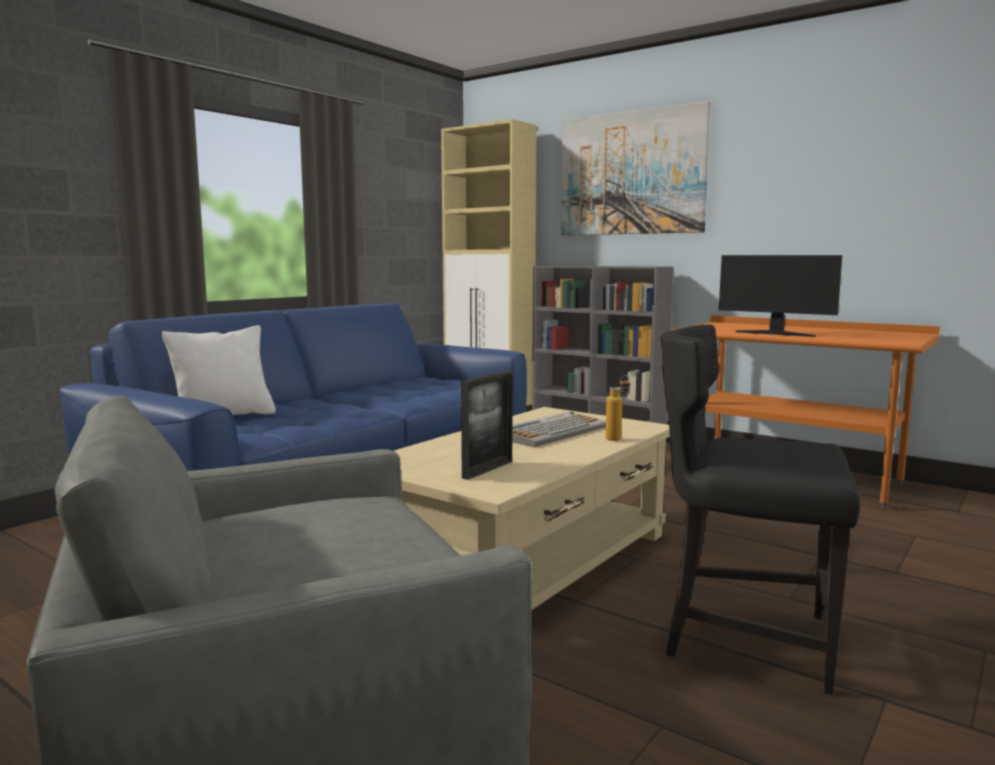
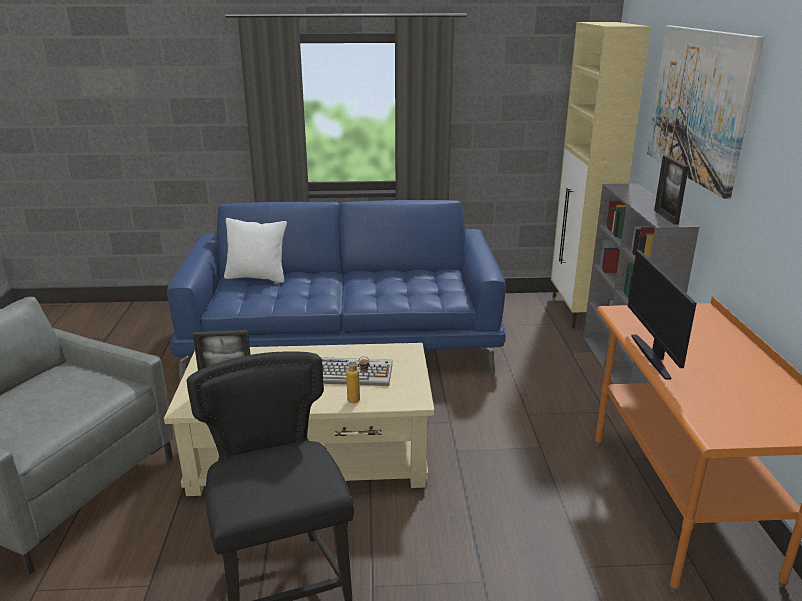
camera: 50 degrees right, 15 degrees up
none -> picture frame [654,155,689,225]

